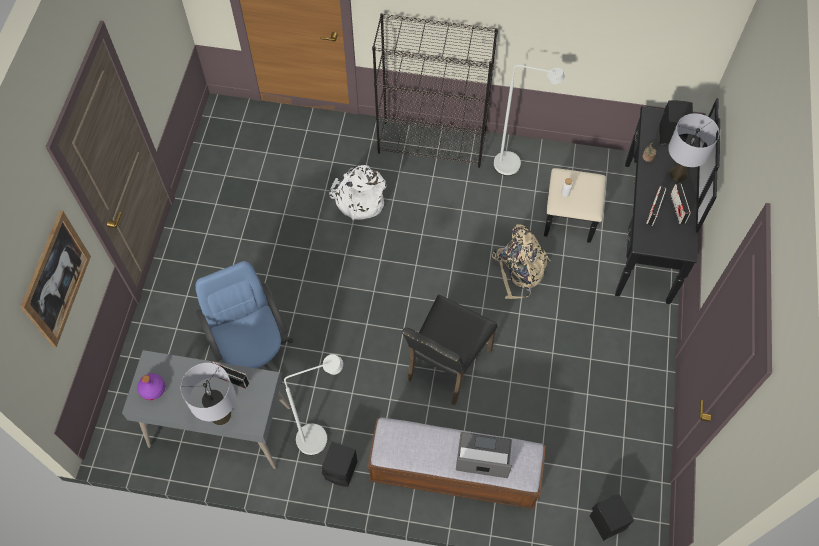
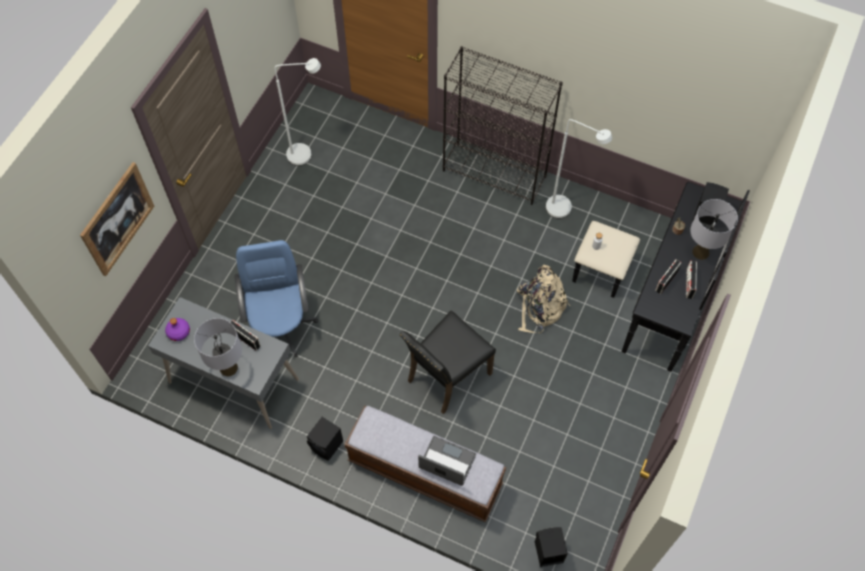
camera: 15 degrees right, 0 degrees up
white floor lamp [284,354,343,455] -> white floor lamp moved to [275,58,321,166]
white backpack [329,165,387,220] -> none

